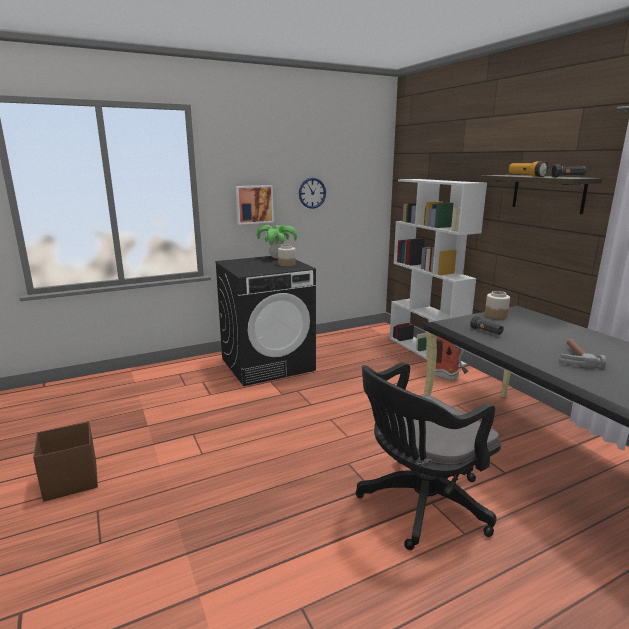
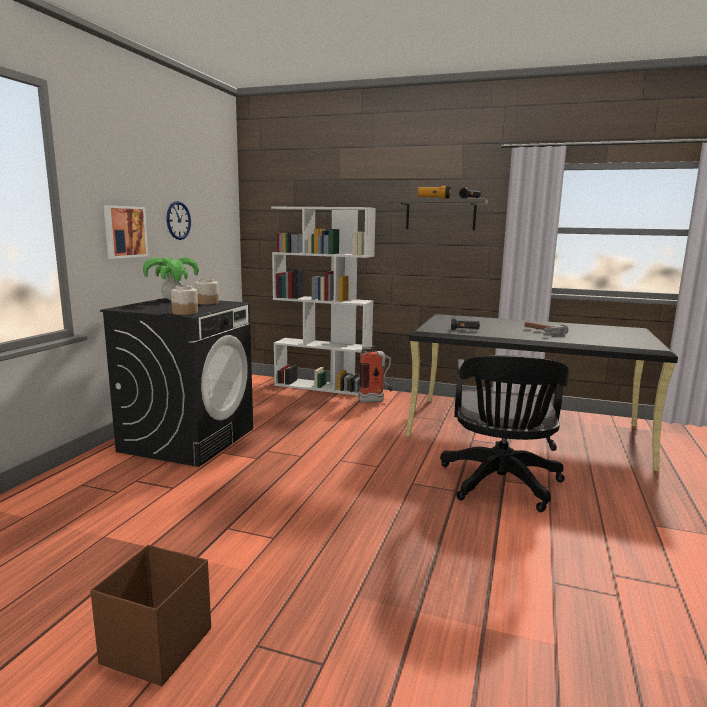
camera: 45 degrees left, 5 degrees down
jar [485,291,510,319] -> jar moved to [171,285,198,315]

